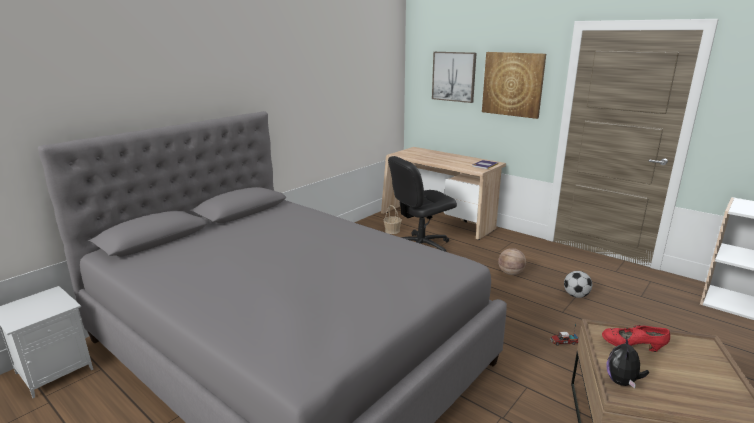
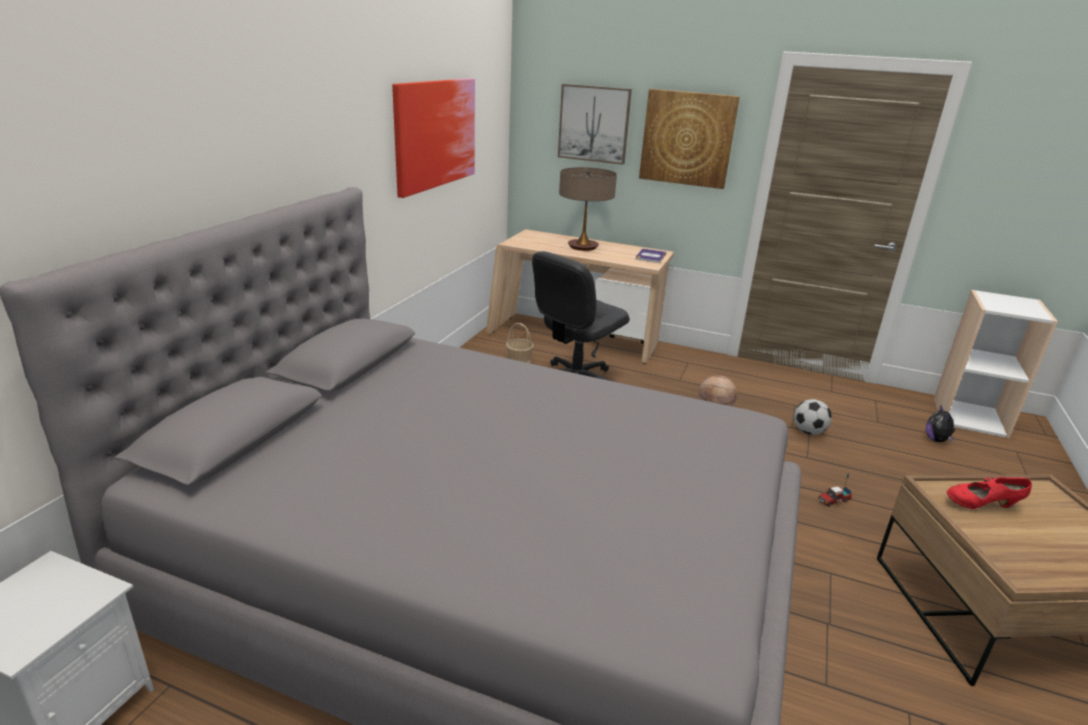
camera: 20 degrees left, 5 degrees up
plush toy [607,336,649,388] -> plush toy moved to [926,405,955,442]
none -> picture [392,78,475,198]
none -> table lamp [559,167,617,251]

